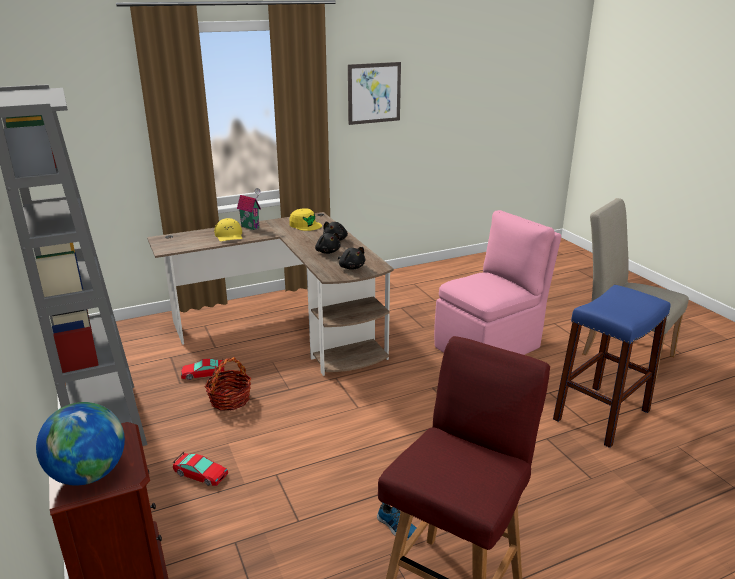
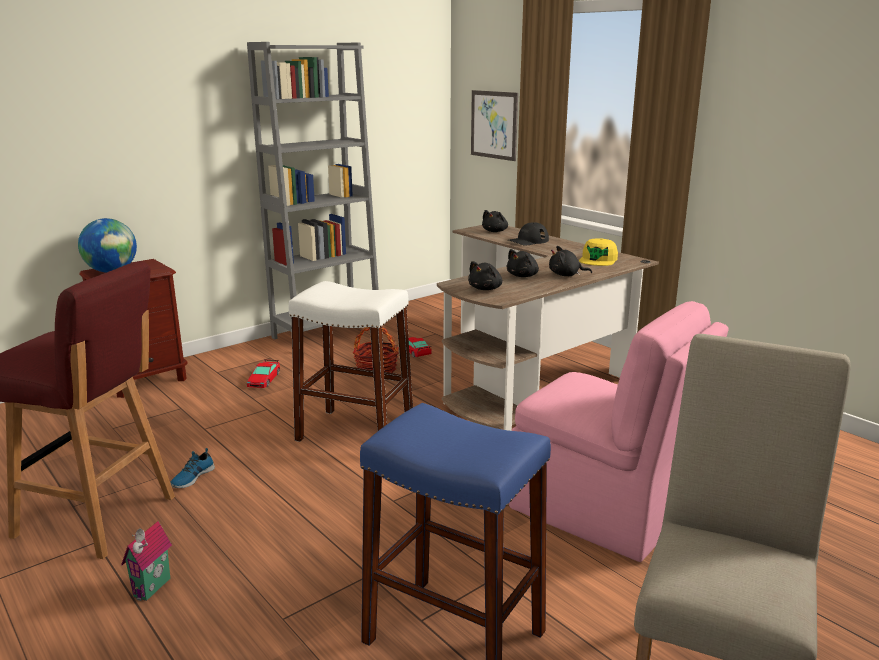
camera: 75 degrees right, 5 degrees down
yellow cap [214,218,242,241] -> black cap [508,222,549,246]
toy house [237,188,261,230] -> toy house moved to [121,521,172,601]
picture [348,62,401,125] -> picture moved to [471,90,518,161]
none -> white stool [289,281,413,442]
none -> black plush toy [482,210,508,232]

